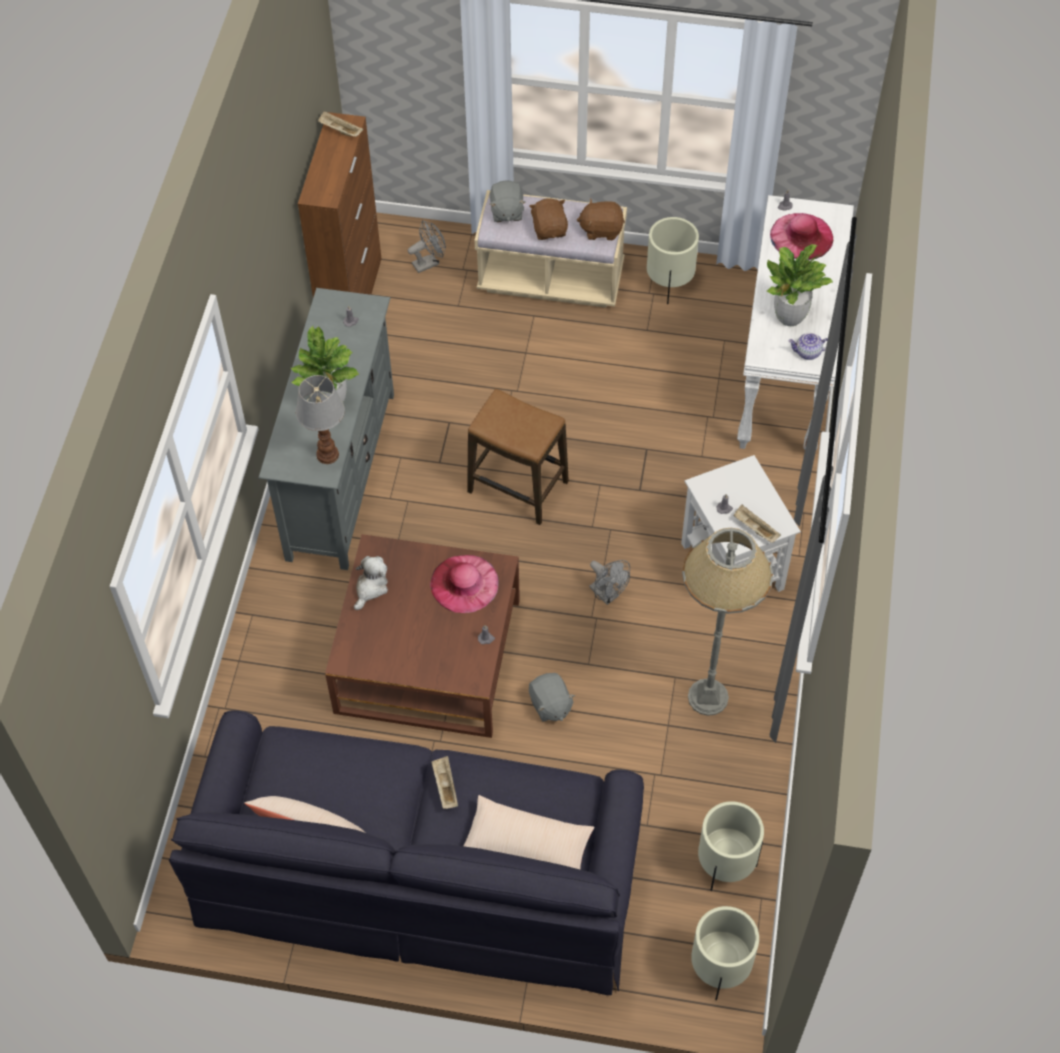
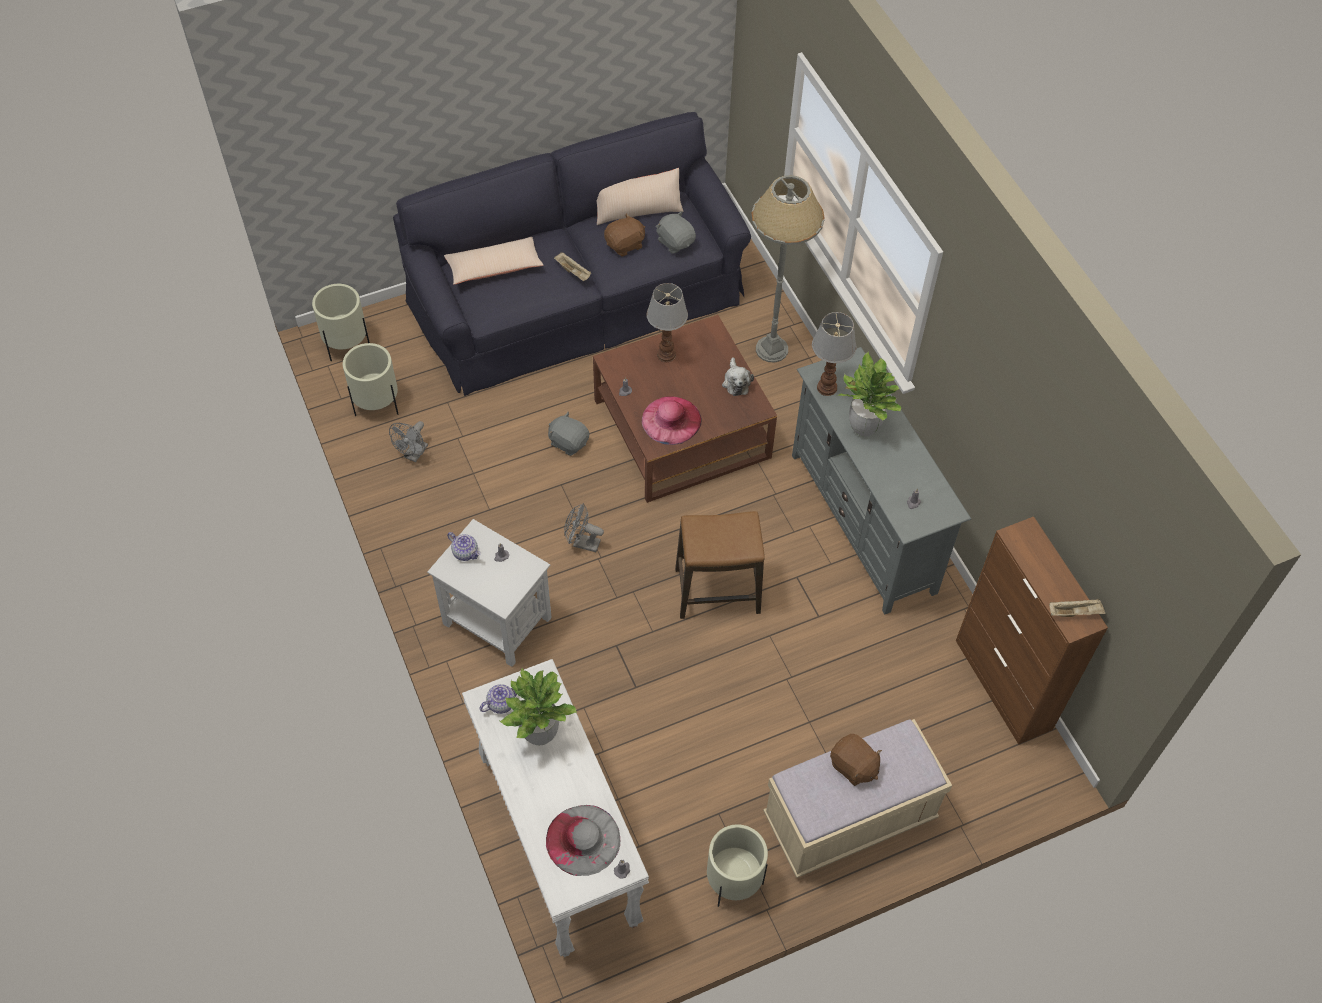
camera: 145 degrees right, 0 degrees up
grey fan [408,220,446,273] -> grey fan moved to [389,421,428,463]
grey plush toy [489,181,526,222] -> grey plush toy moved to [656,211,696,254]
brown plush toy [577,198,625,240] -> brown plush toy moved to [604,213,645,256]
grey floor lamp [682,528,773,716] -> grey floor lamp moved to [751,175,825,363]
beige tray [733,505,781,543] -> teapot [447,532,481,561]
pink hat [770,213,833,260] -> grey hat [546,805,620,876]
none -> table lamp [647,283,688,362]

